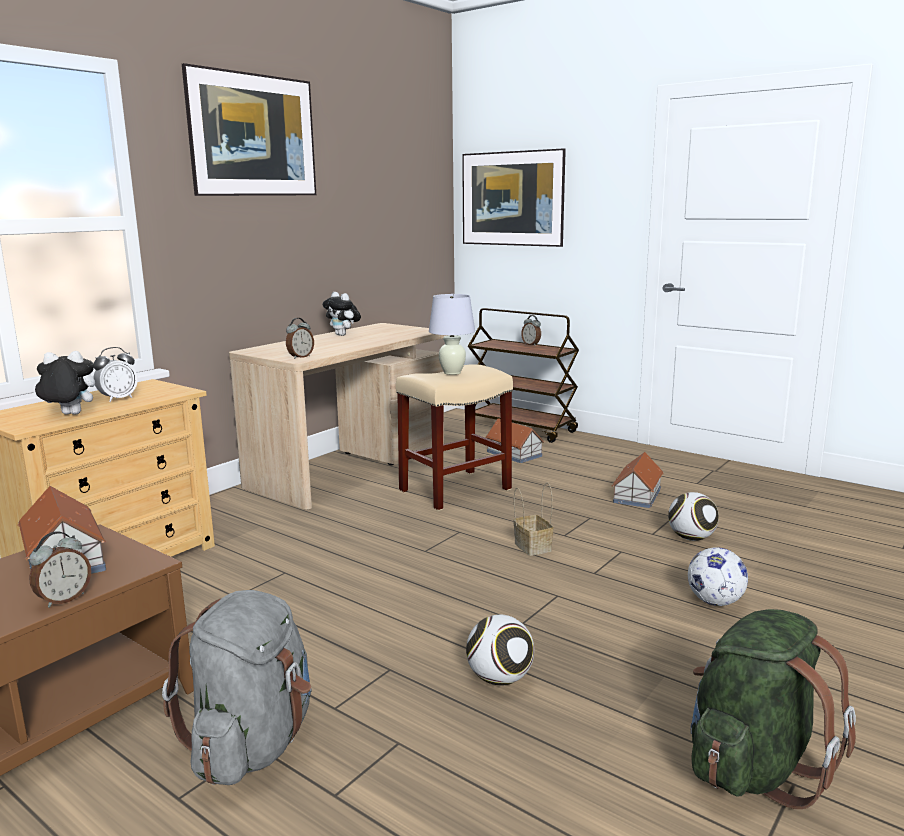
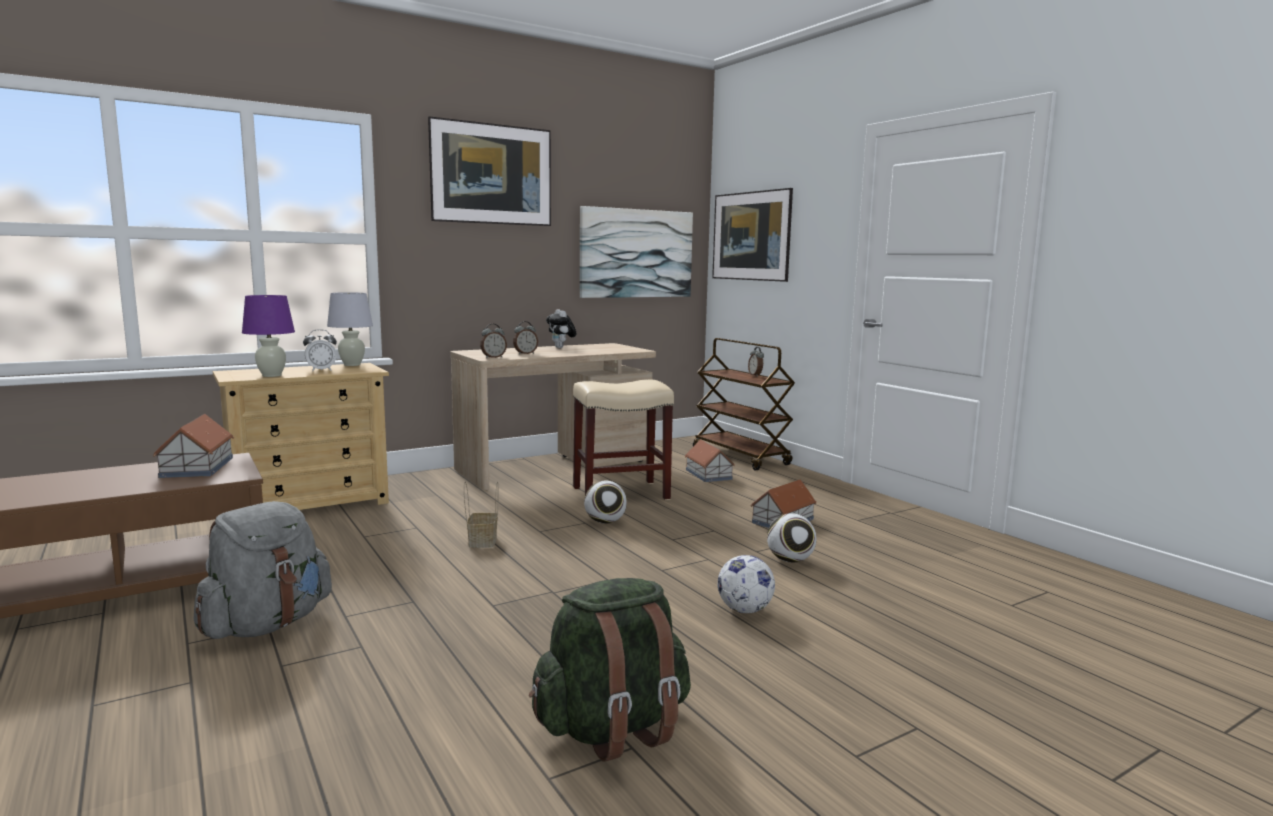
camera: 20 degrees right, 5 degrees down
alarm clock [29,531,91,608] -> alarm clock moved to [513,321,538,354]
plush toy [32,351,95,415] -> purple table lamp [242,295,295,377]
white table lamp [429,294,475,375] -> white table lamp moved to [327,292,373,366]
football [466,615,534,686] -> football moved to [584,481,627,524]
basket [513,482,554,556] -> basket moved to [464,482,499,548]
none -> picture [580,206,693,298]

